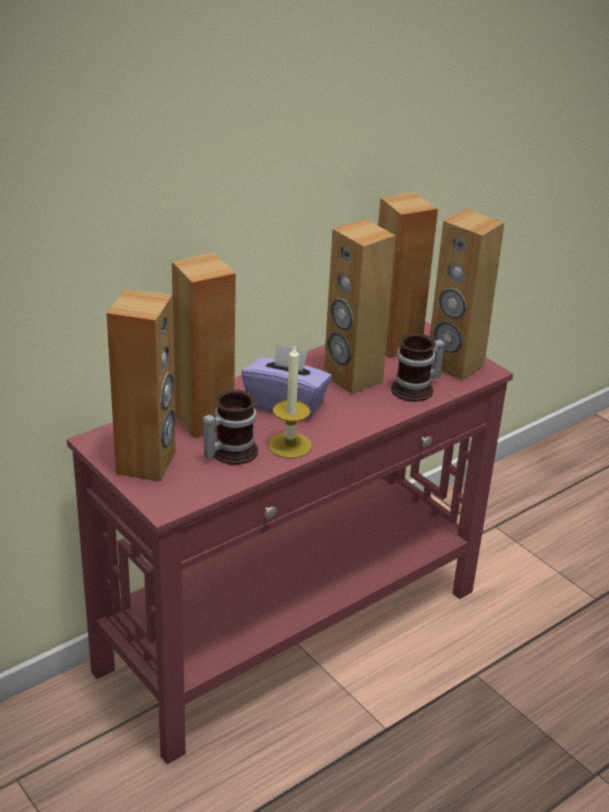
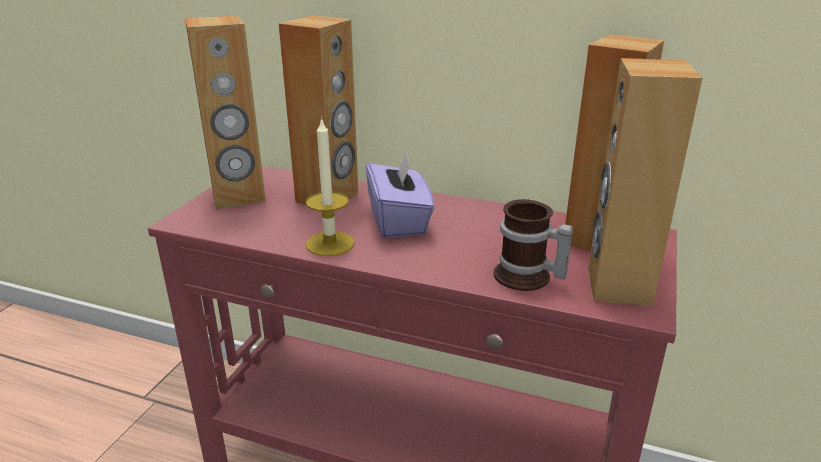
camera: 60 degrees right, 5 degrees down
mug [203,390,258,465] -> none
brown speaker [324,219,396,395] -> none

